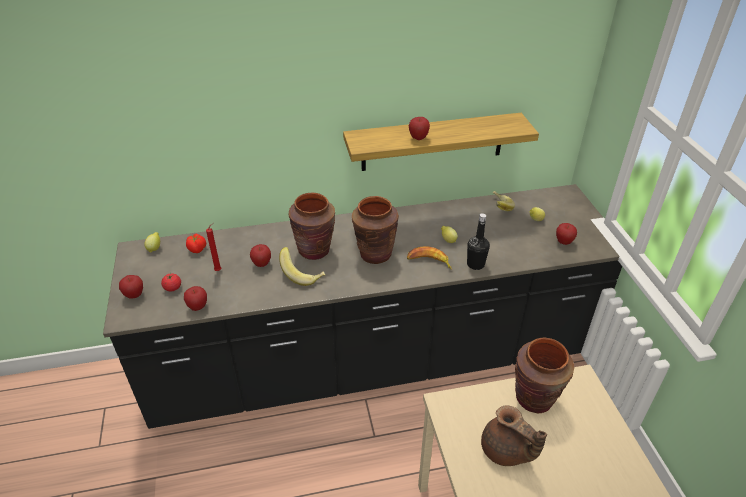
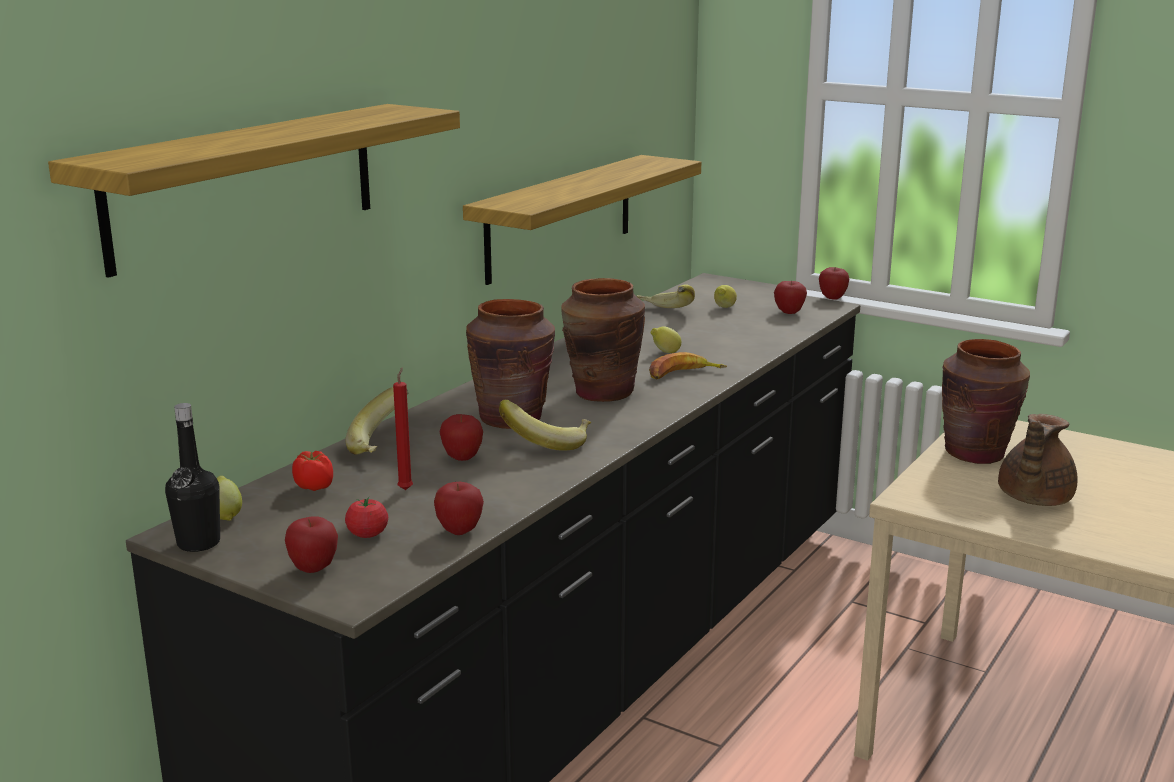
camera: 45 degrees left, 20 degrees down
apple [409,117,430,140] -> apple moved to [819,267,849,300]
black bottle [467,213,490,270] -> black bottle moved to [165,403,220,552]
brown teapot [481,406,547,466] -> brown teapot turned 120 degrees clockwise [998,414,1078,506]
none -> shelf [48,104,460,278]
none -> banana [345,387,408,455]

